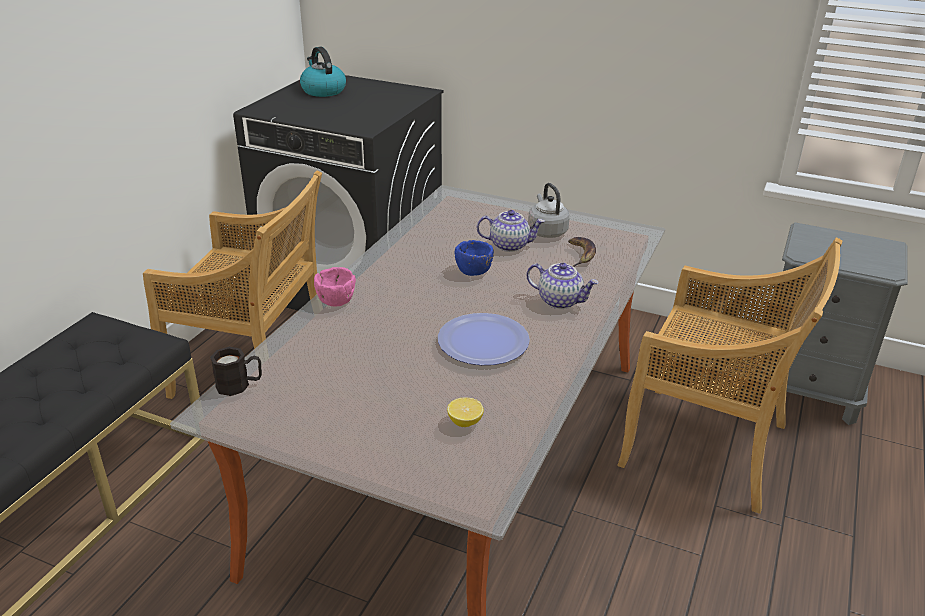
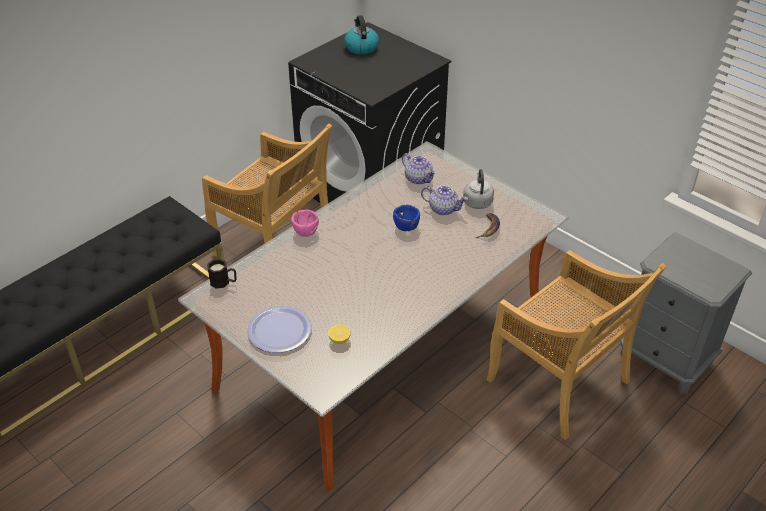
camera: 20 degrees right, 10 degrees up
plate [438,313,530,365] -> plate moved to [247,306,312,353]
teapot [526,263,599,309] -> teapot moved to [402,153,436,185]

